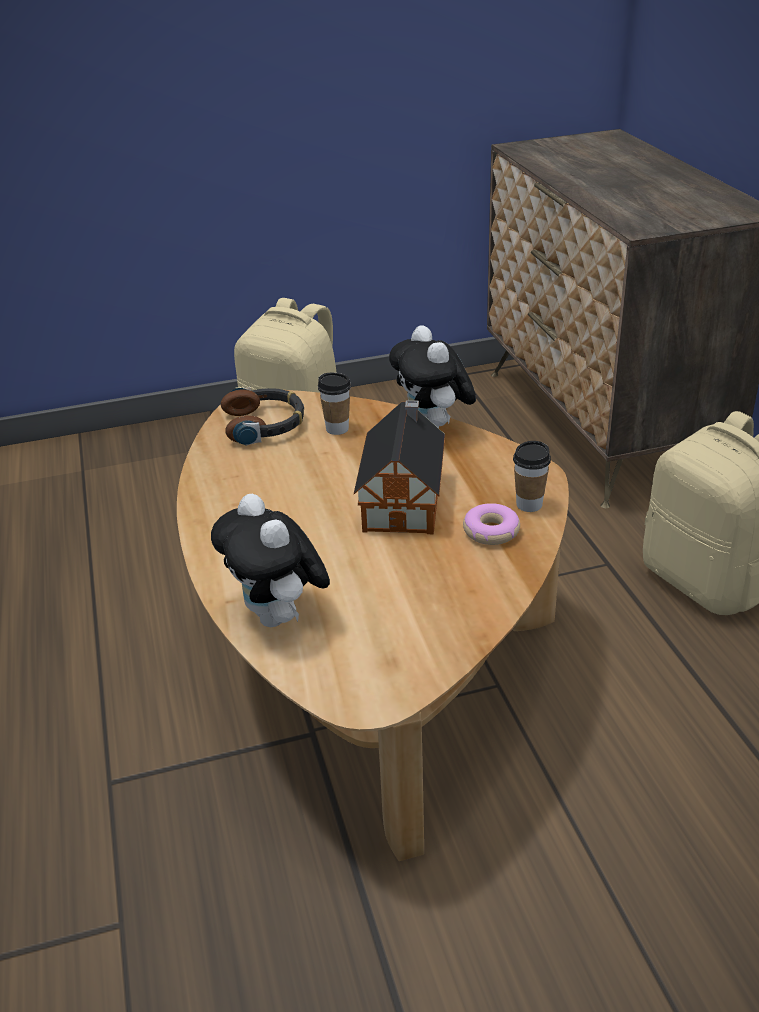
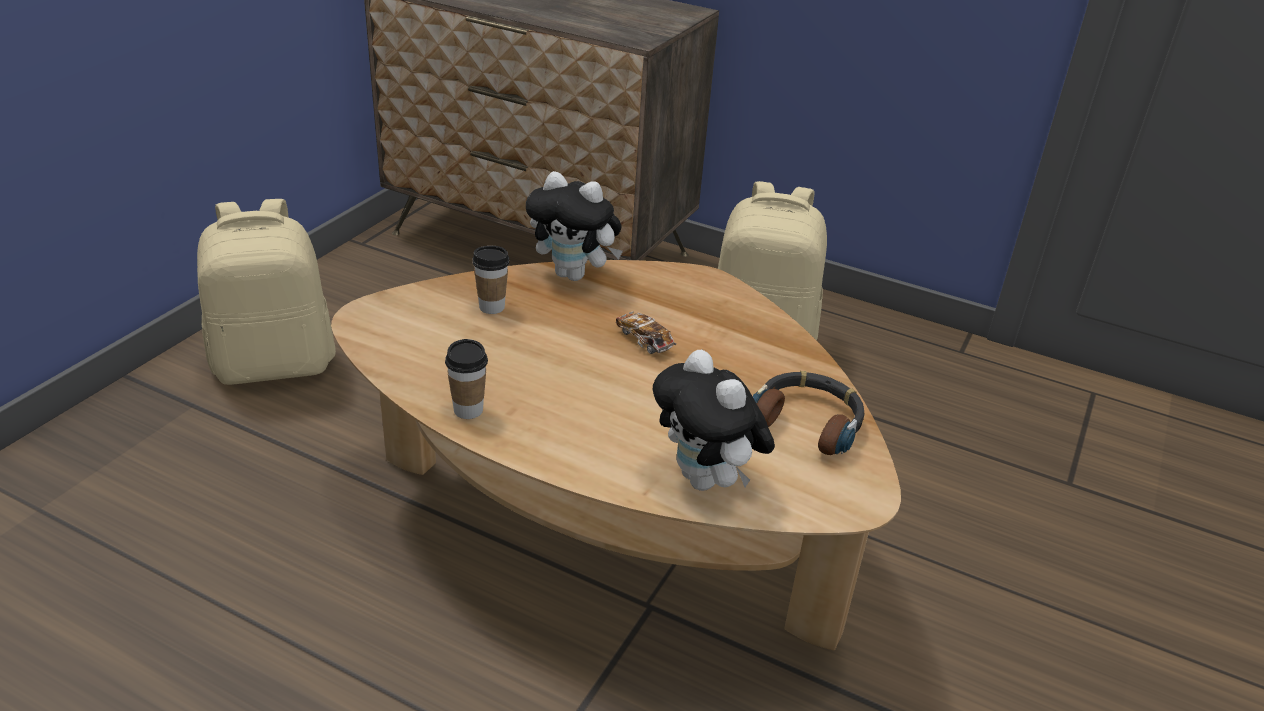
camera: 50 degrees left, 0 degrees up
plush toy [211,494,330,627] -> plush toy turned 45 degrees clockwise [653,350,775,491]
headphones [221,387,304,446] -> headphones moved to [753,371,865,455]
toy house [354,400,445,534] -> toy car [616,311,676,354]
donut [463,503,520,545] -> none
cup [513,441,551,512] -> cup moved to [445,339,488,419]

